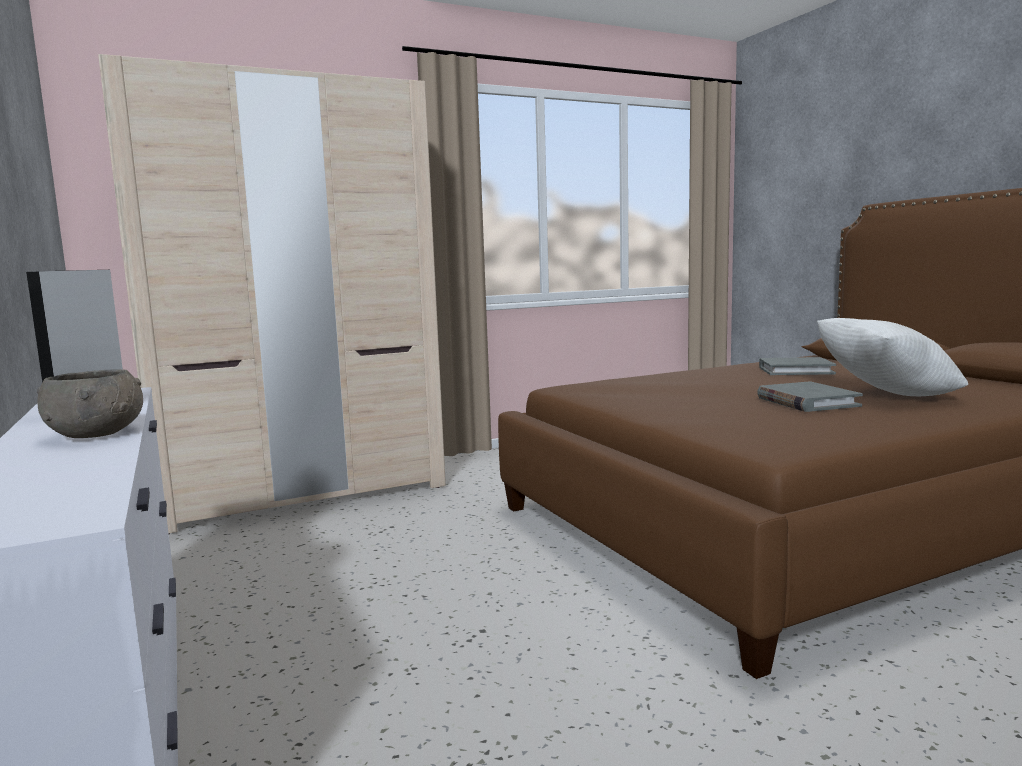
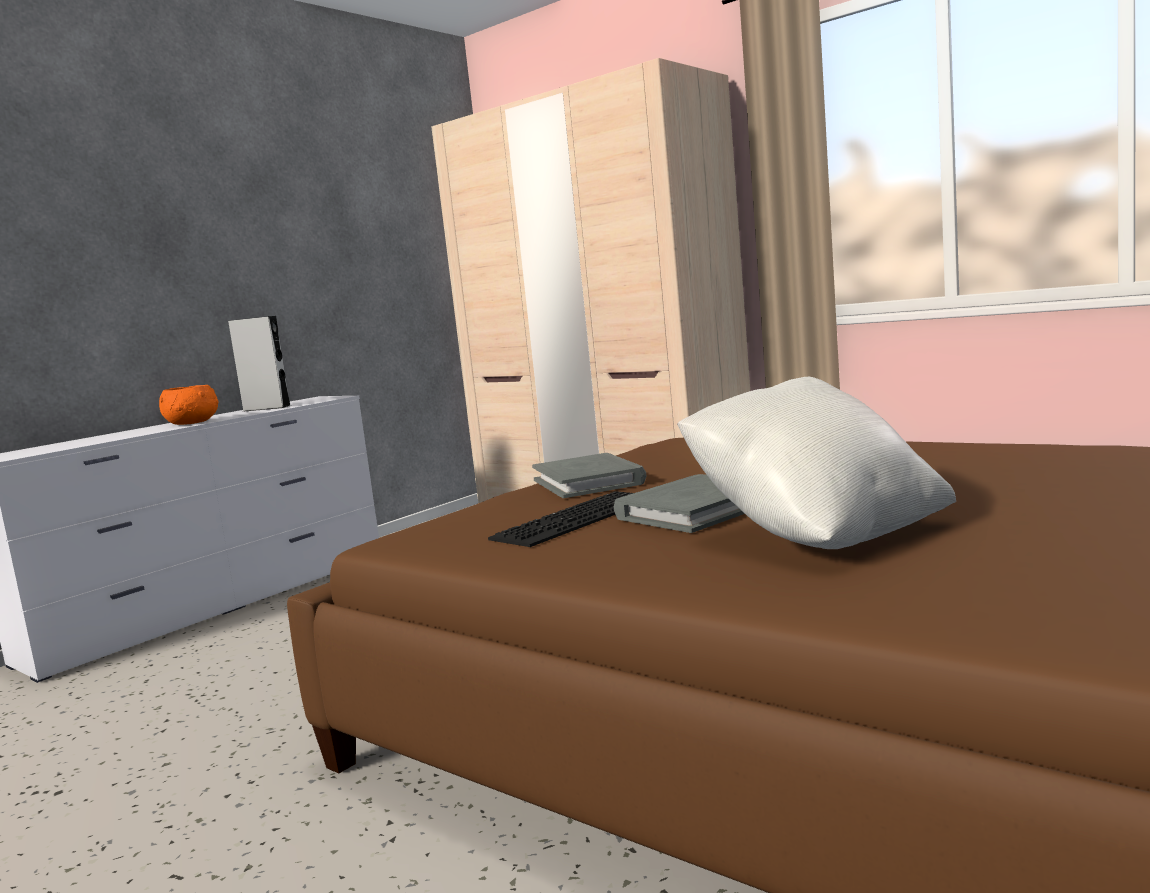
camera: 65 degrees right, 0 degrees up
grey bowl [37,369,143,438] -> orange bowl [159,385,218,425]
grey book [759,357,836,375] -> grey book moved to [532,453,646,498]
none -> keyboard [488,491,633,547]

